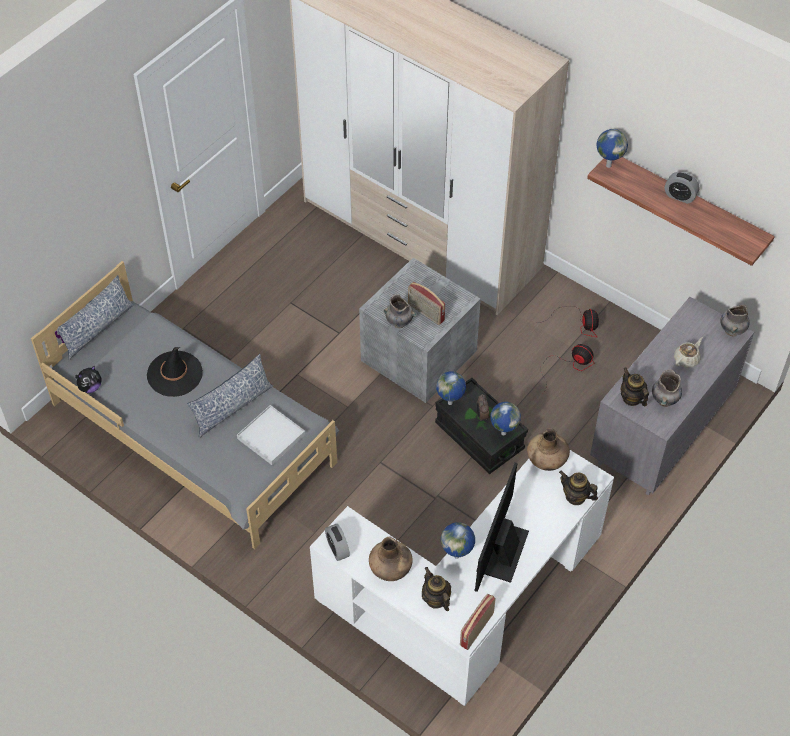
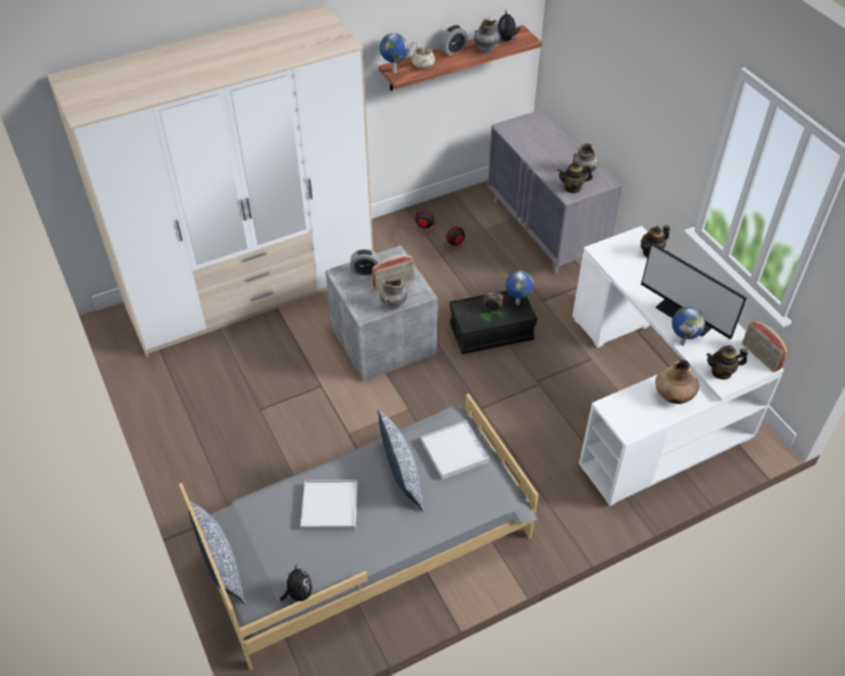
camera: 65 degrees left, 5 degrees down
black hat [147,347,203,397] -> white tray [301,480,358,530]
alarm clock [325,523,350,561] -> alarm clock moved to [350,249,380,276]
globe [436,371,466,405] -> none
brown vase [527,428,570,471] -> none
beige teapot [674,337,703,368] -> beige teapot moved to [411,41,435,69]
grey vase [720,305,750,336] -> grey vase moved to [474,18,500,53]
none -> plush toy [497,9,520,41]

